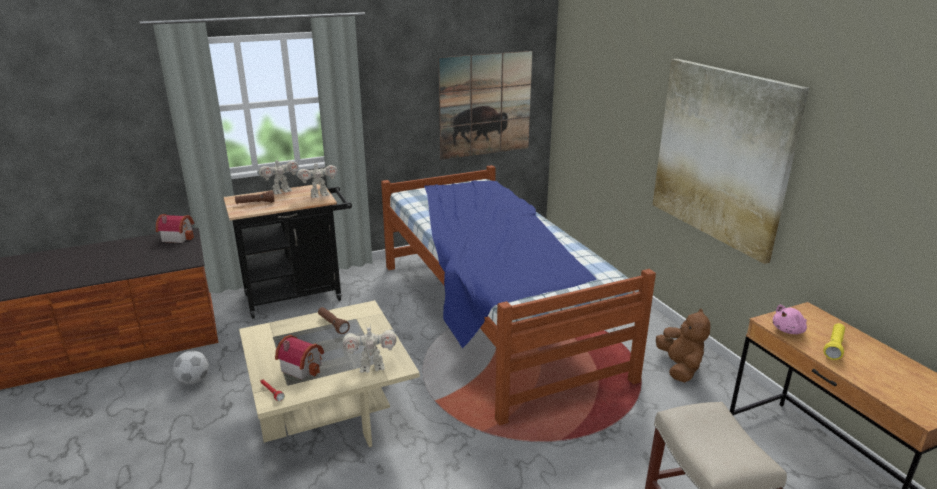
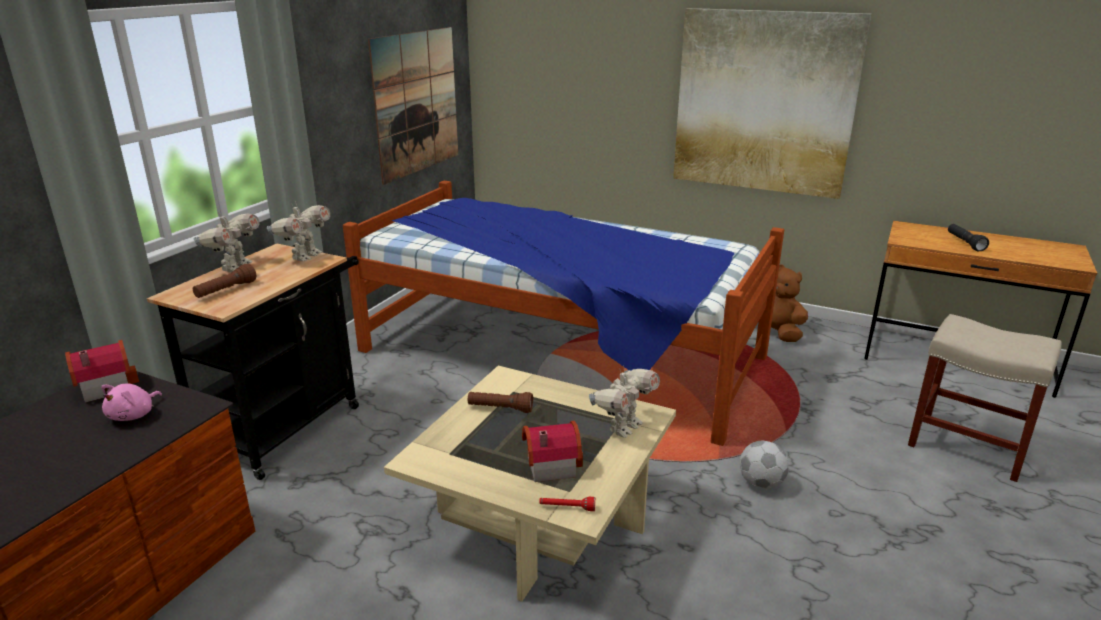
camera: 40 degrees left, 0 degrees up
football [173,351,209,384] -> football moved to [740,441,789,489]
pink plush toy [773,305,807,334] -> pink plush toy moved to [101,384,162,421]
yellow flashlight [823,323,845,360] -> black flashlight [948,224,989,251]

